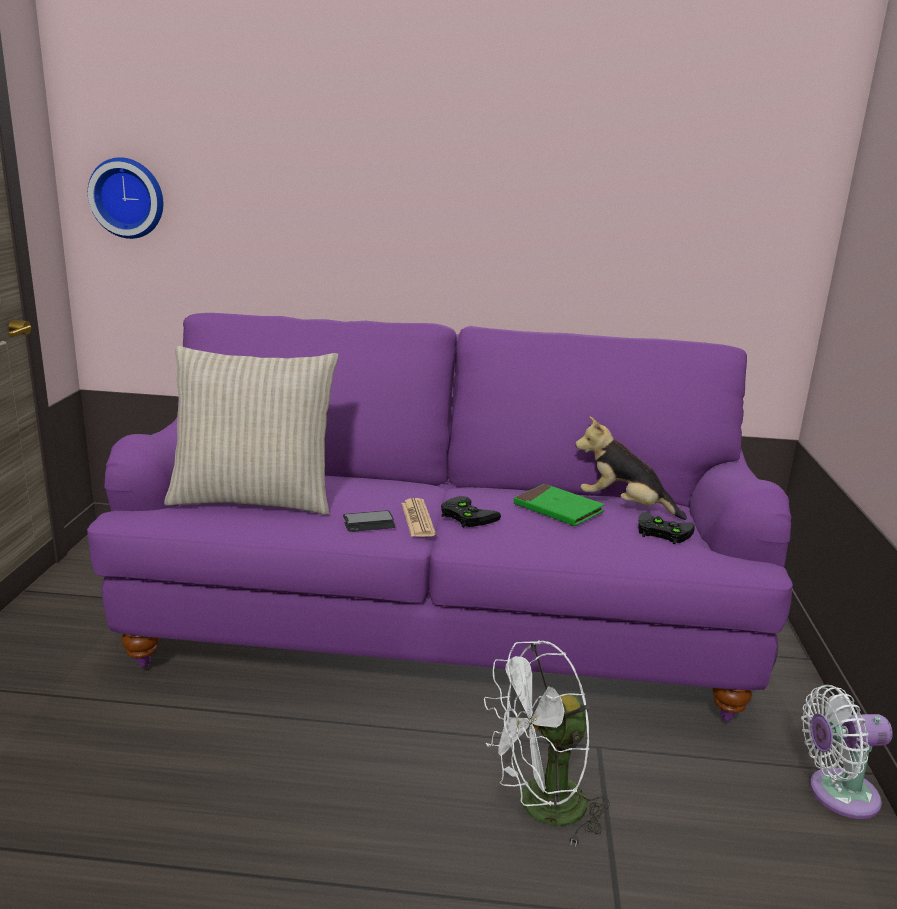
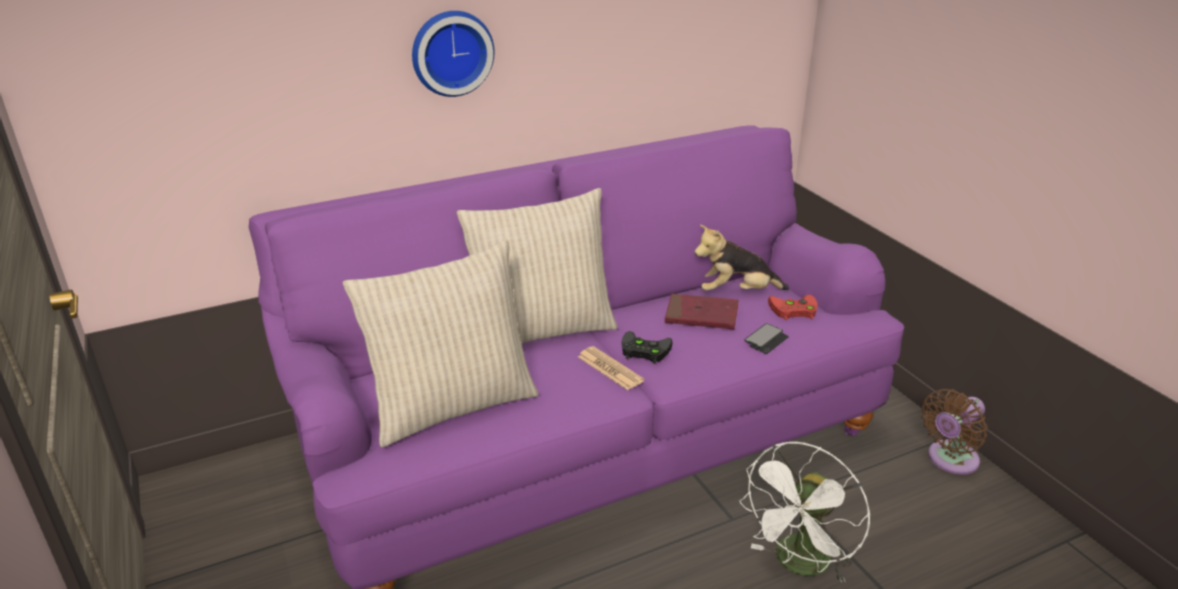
camera: 30 degrees left, 10 degrees up
wall clock [88,157,163,239] -> wall clock moved to [412,11,494,97]
phone [343,510,396,532] -> phone moved to [744,324,789,354]
green book [514,484,605,526] -> red book [665,294,739,329]
black game controller [638,512,695,544] -> red game controller [768,295,818,320]
white fan [801,685,893,819] -> brown fan [921,389,987,475]
none -> beige pillow [457,188,618,343]

